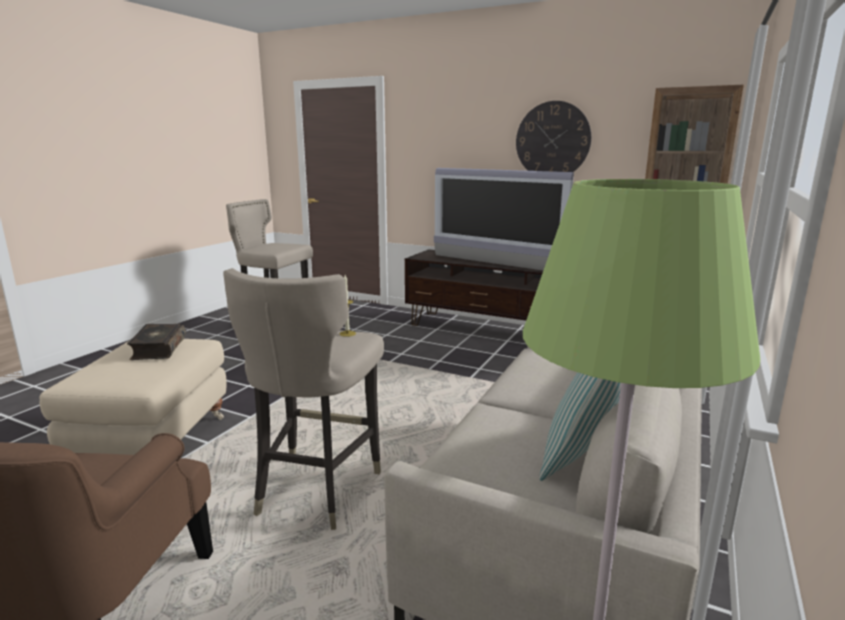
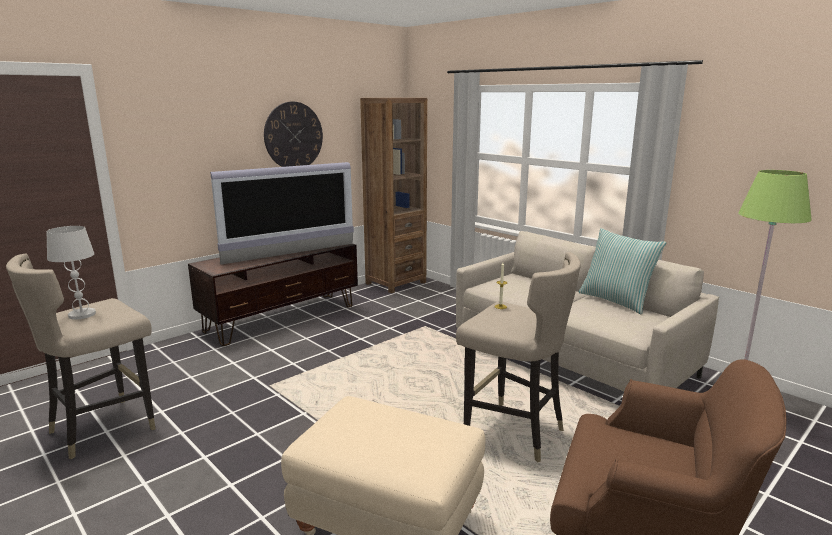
camera: 70 degrees left, 0 degrees up
book [127,324,186,360] -> none
none -> white table lamp [47,226,96,320]

